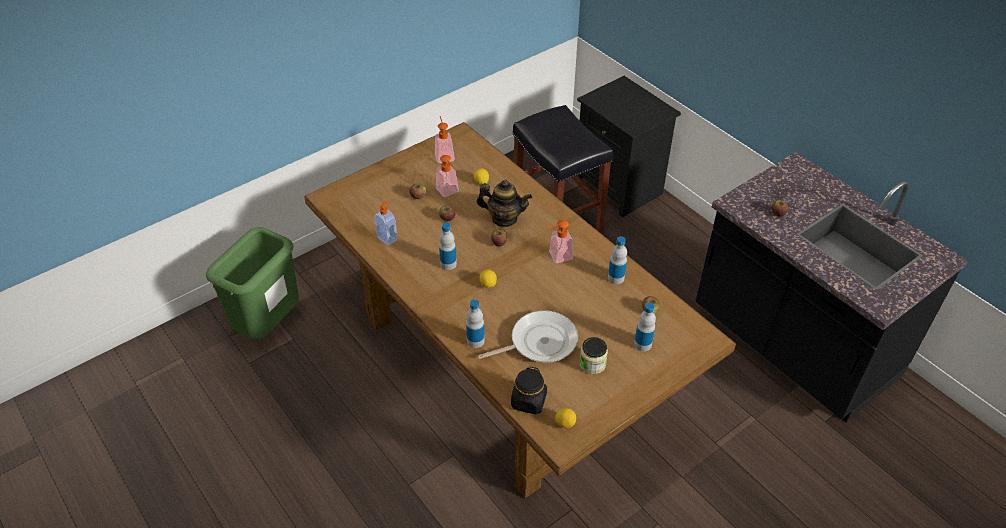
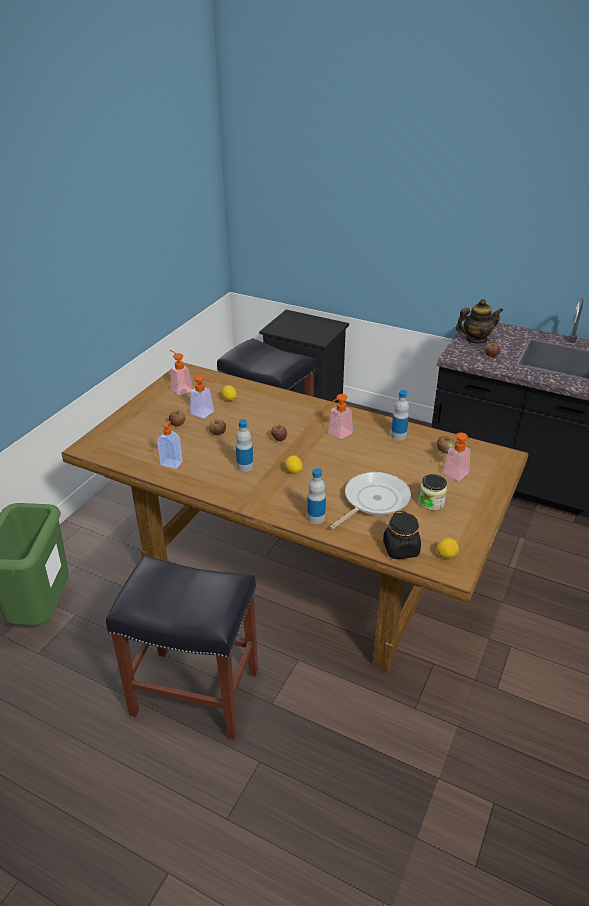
camera: 25 degrees left, 10 degrees down
teapot [477,180,532,227] -> teapot moved to [456,299,504,344]
bottle [634,303,656,352] -> soap dispenser [443,432,480,481]
none -> black stool [106,556,258,740]

